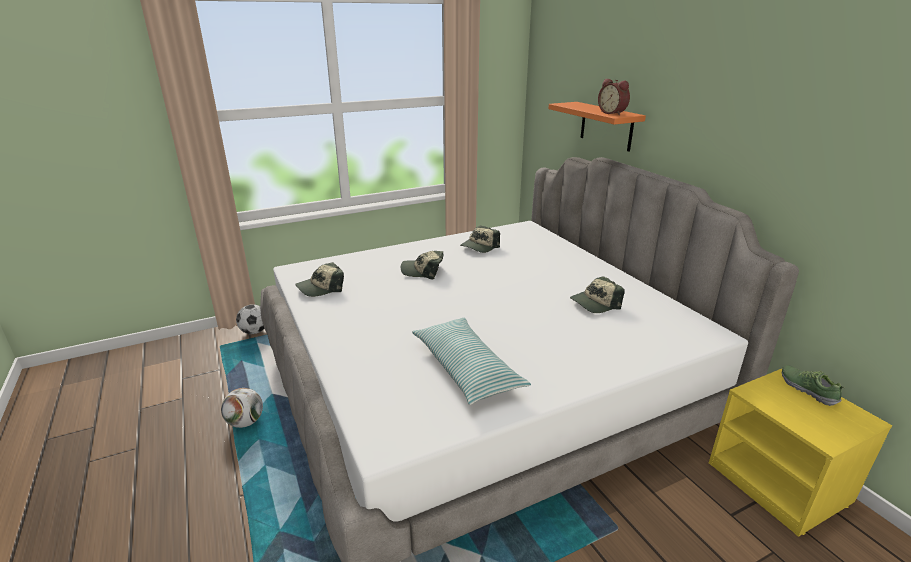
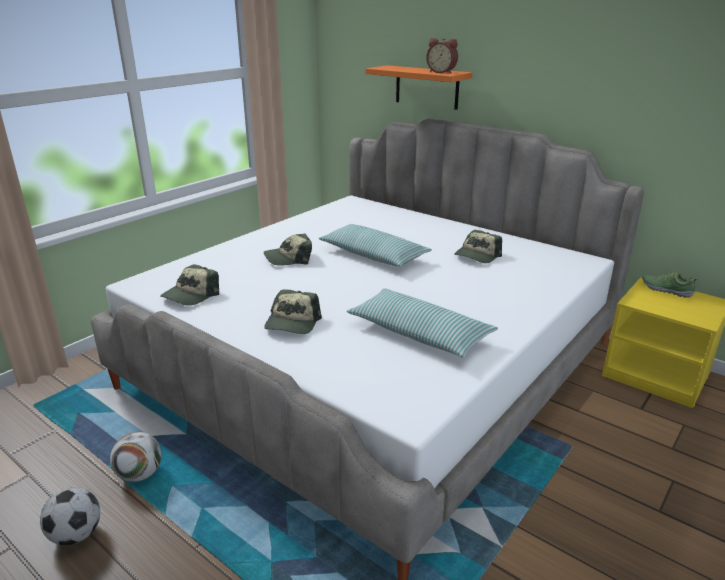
camera: 25 degrees left, 0 degrees up
football [236,304,264,334] -> football moved to [40,487,100,545]
cap [460,225,500,253] -> cap moved to [264,289,322,334]
none -> pillow [319,224,432,266]

